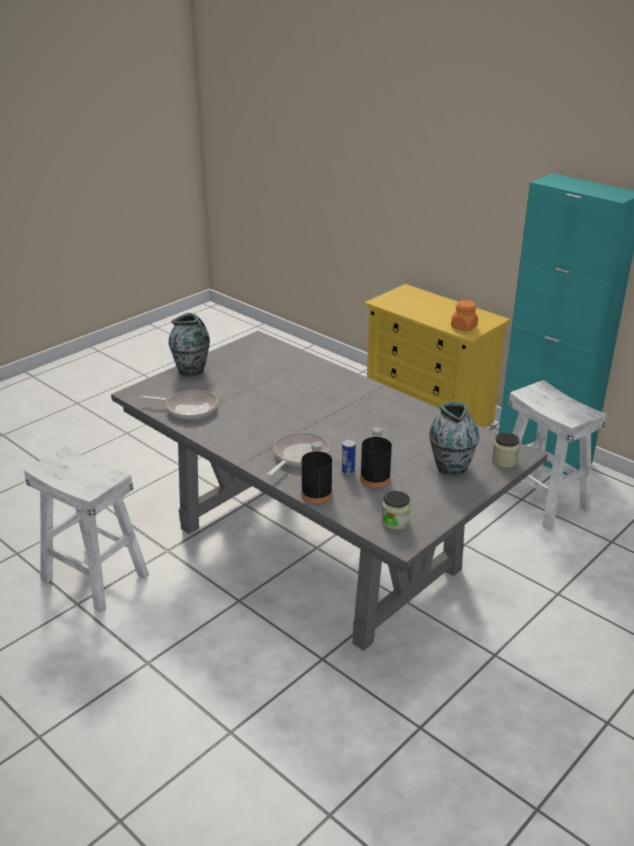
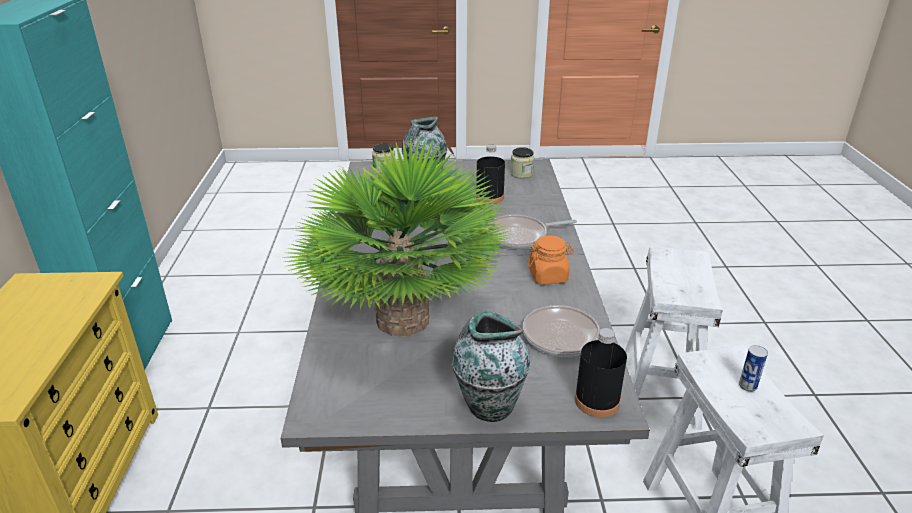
camera: 135 degrees left, 0 degrees up
black bottle [301,441,332,504] -> black bottle moved to [575,328,627,417]
can [342,439,356,475] -> can moved to [739,345,768,392]
orange jar [451,300,478,331] -> orange jar moved to [527,235,574,284]
white stool [508,380,607,531] -> white stool moved to [625,246,723,430]
none -> potted plant [284,138,510,337]

